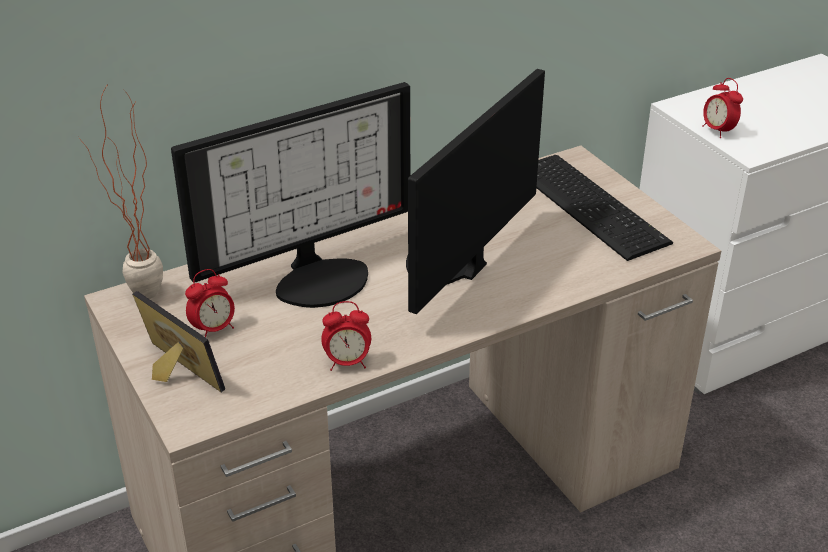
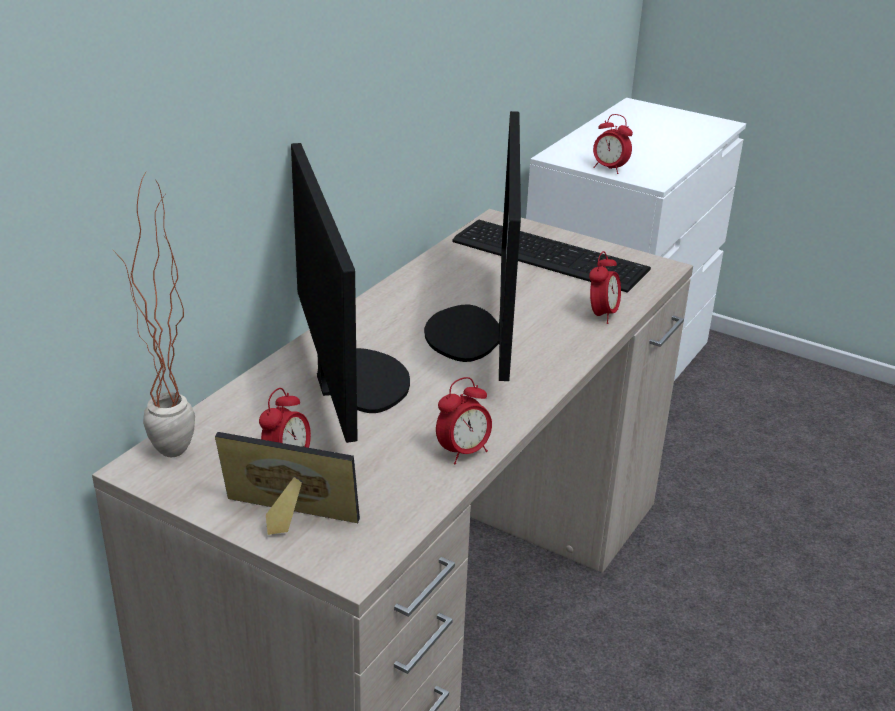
camera: 30 degrees left, 5 degrees down
monitor [171,82,410,308] -> monitor turned 45 degrees counterclockwise [291,143,410,443]
none -> alarm clock [589,251,621,324]

